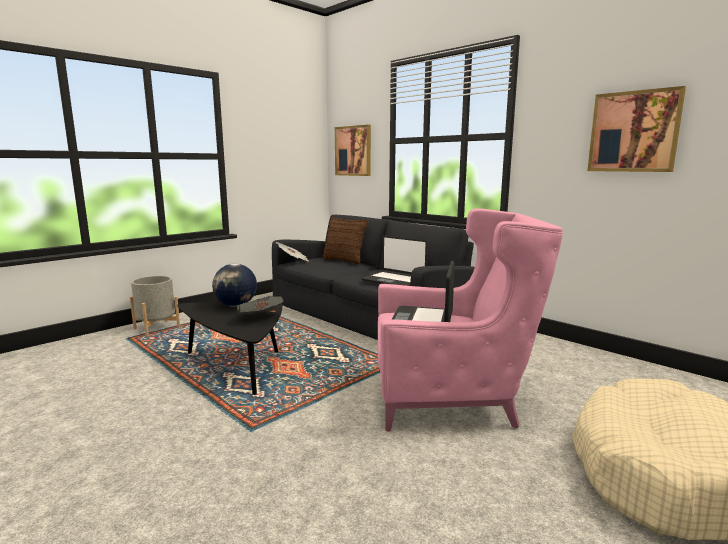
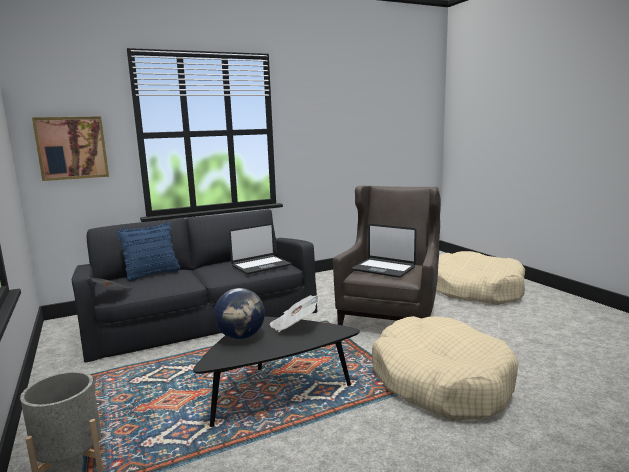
camera: 70 degrees left, 0 degrees up
brown pillow [323,217,368,264] -> blue pillow [117,222,180,281]
pink armchair [378,208,563,432] -> grey armchair [333,186,441,325]
picture [587,86,686,172] -> none
none -> beige dog bed [372,316,519,420]

